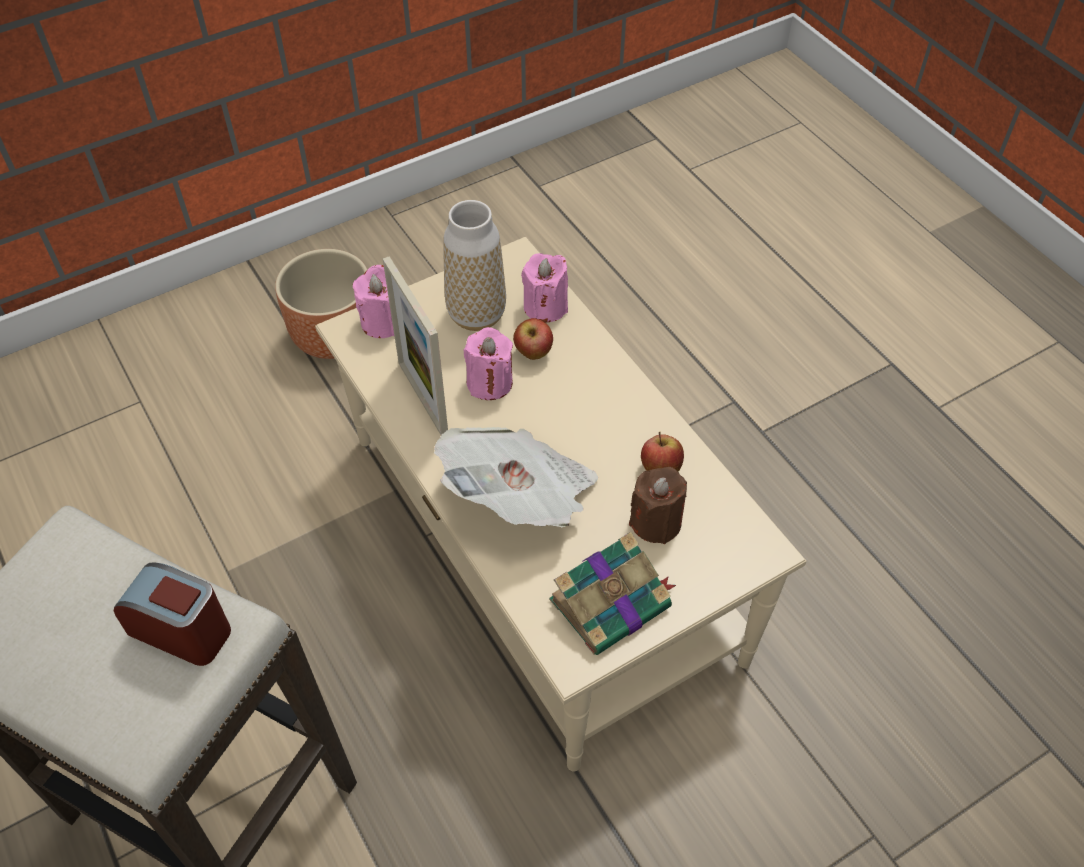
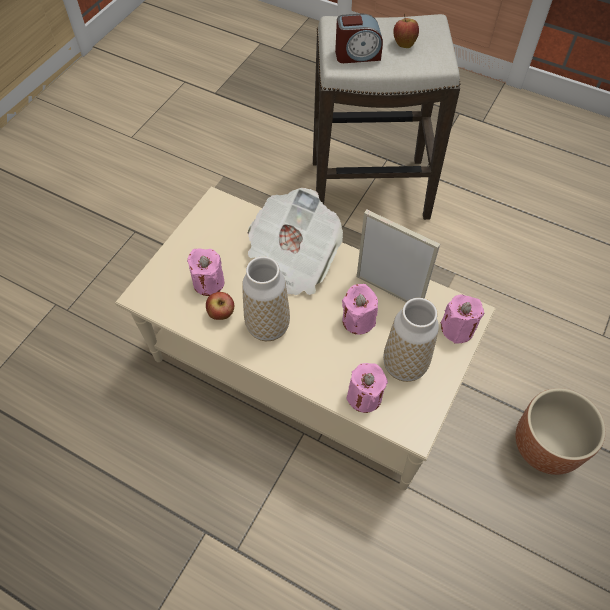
camera: 150 degrees right, 5 degrees up
apple [513,318,553,360] -> apple moved to [393,14,419,48]
book [549,532,676,655] -> none
brown candle [629,467,687,544] -> pink candle [187,248,224,296]
none -> vase [242,256,290,341]

